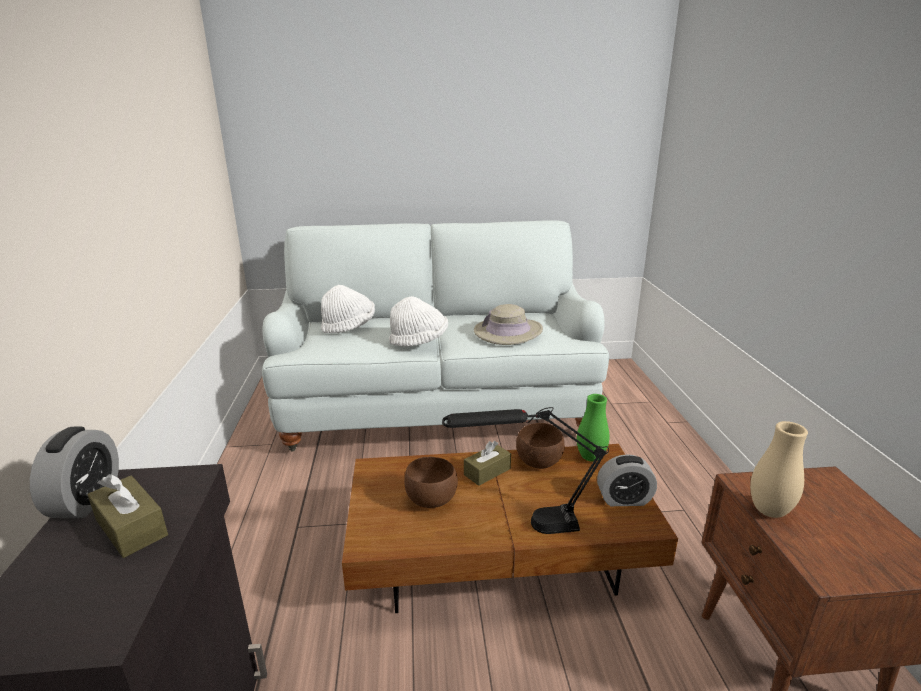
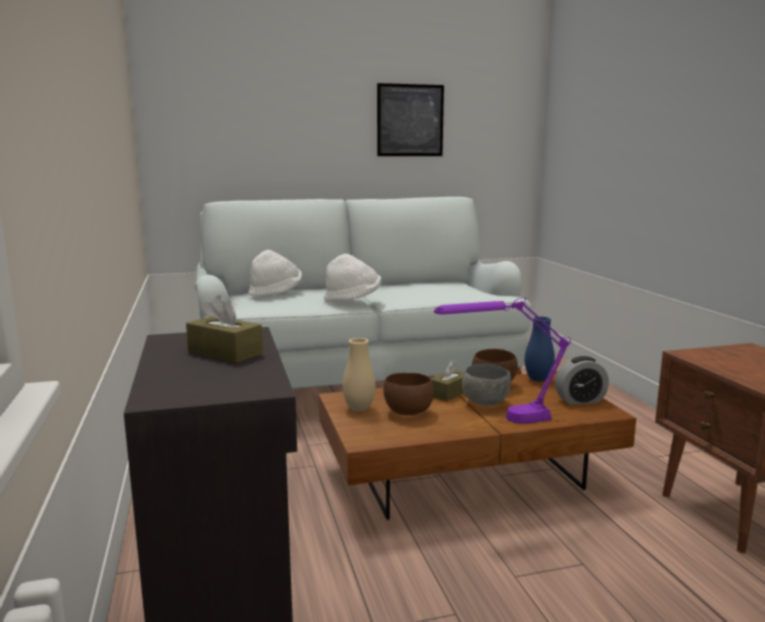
camera: 10 degrees left, 10 degrees down
alarm clock [30,426,119,518] -> none
black table lamp [442,407,609,534] -> purple table lamp [434,298,571,424]
beige hat [474,304,543,345] -> none
green vase [577,394,609,462] -> blue vase [525,316,555,382]
beige vase [750,421,808,518] -> beige vase moved to [342,338,376,412]
none -> picture [377,83,444,156]
none -> grey bowl [462,363,511,406]

